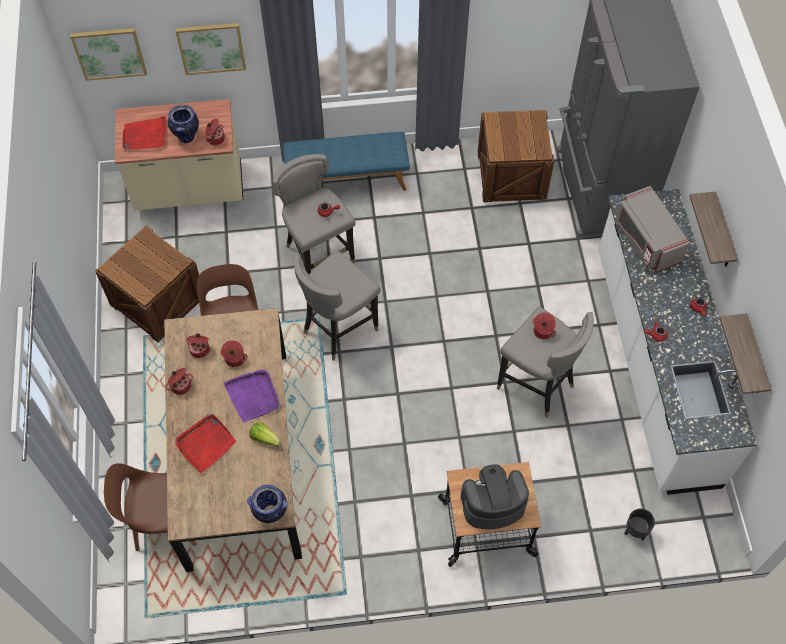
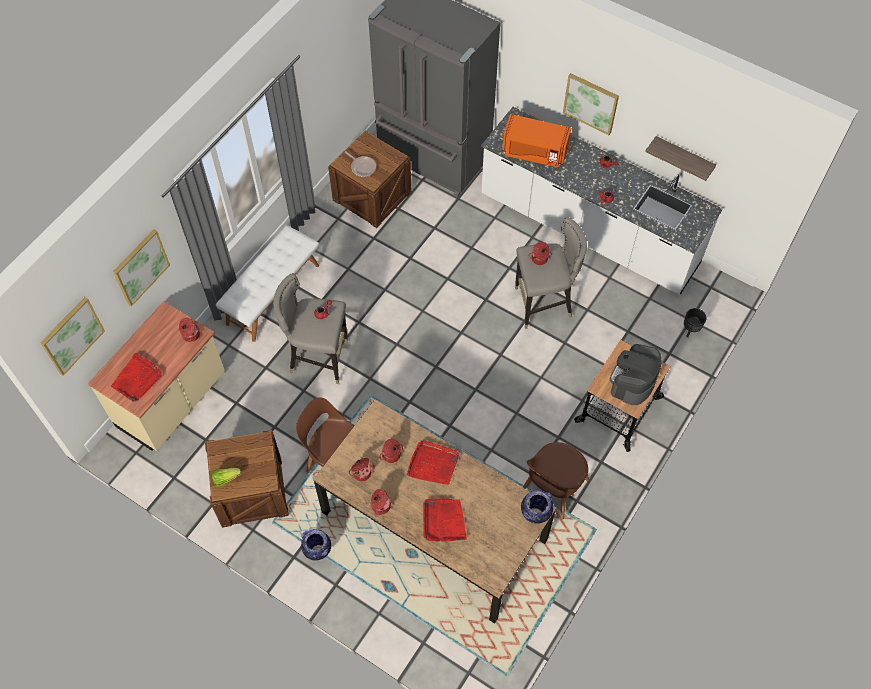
camera: 50 degrees left, 0 degrees up
brown chair [104,463,197,551] -> brown chair moved to [523,442,589,520]
vase [168,105,199,143] -> vase moved to [301,529,331,560]
purple tray [224,370,280,422] -> red tray [407,440,459,485]
lettuce [249,422,281,447] -> lettuce moved to [212,468,241,487]
blue bench [283,132,410,191] -> white bench [216,225,319,342]
grey stool [293,251,381,361] -> none
grey microwave [615,186,690,273] -> orange microwave [503,114,571,167]
shelf [690,192,738,267] -> picture [563,73,619,135]
none -> frying pan [345,151,376,177]

